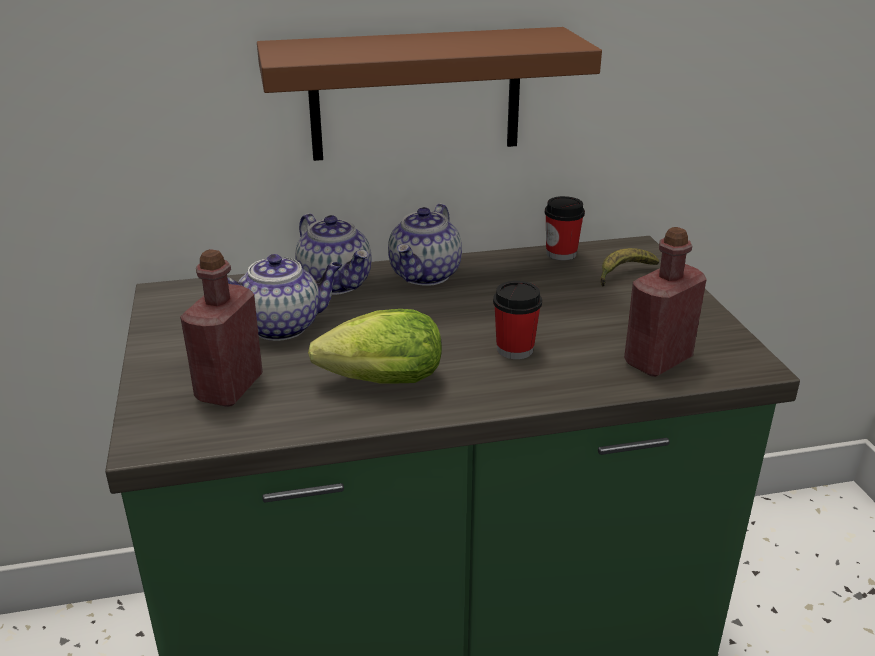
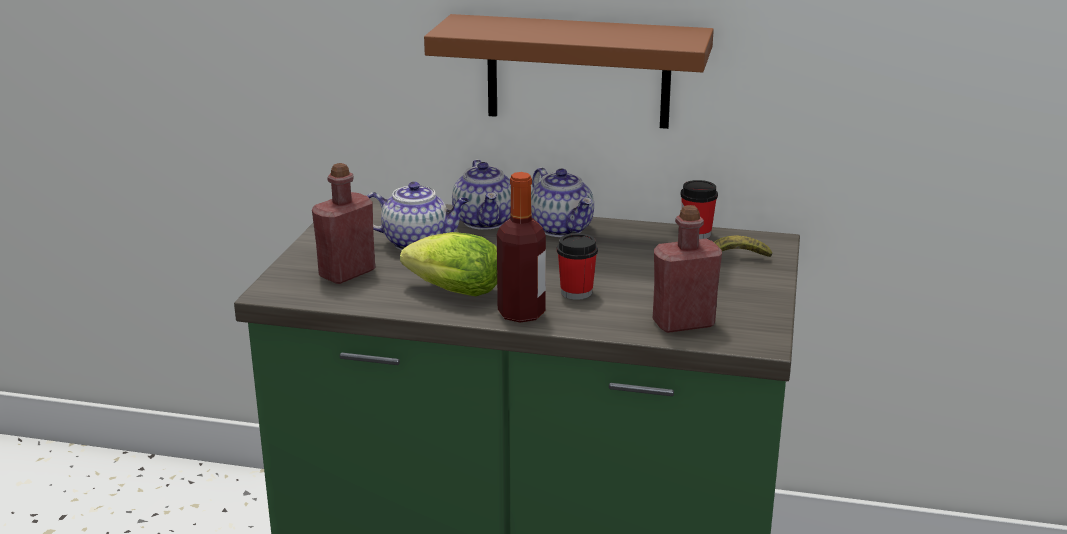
camera: 25 degrees right, 5 degrees down
teapot [388,204,462,286] -> teapot turned 75 degrees counterclockwise [531,167,594,237]
none -> bottle [497,172,546,323]

